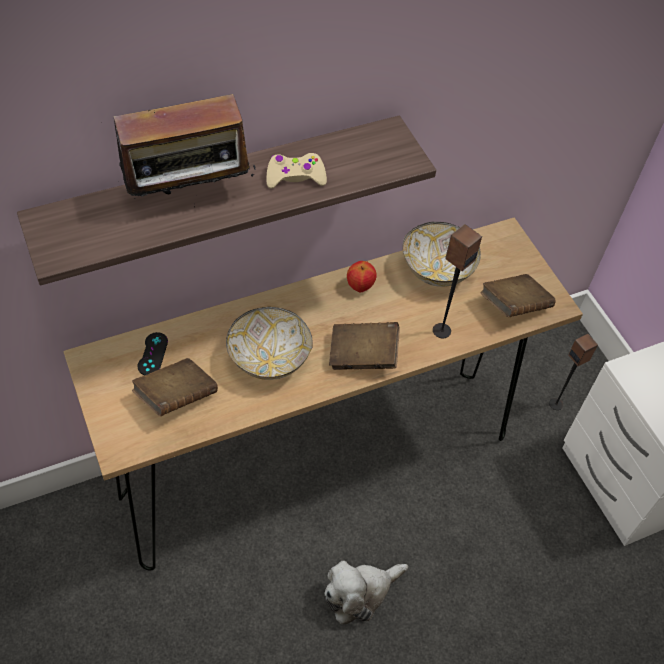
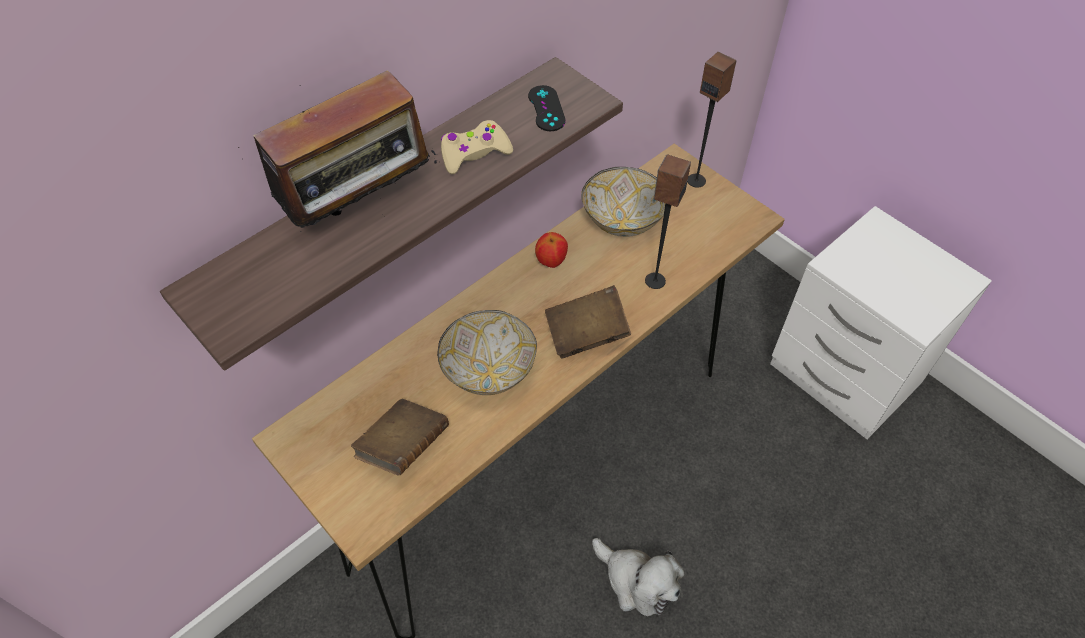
camera: 15 degrees left, 0 degrees up
black game controller [137,332,168,375] -> black game controller moved to [528,85,566,131]
plush toy [324,561,408,624] -> plush toy turned 90 degrees counterclockwise [592,538,684,616]
brown book [480,274,556,317] -> none
speaker [549,334,598,410] -> speaker moved to [687,51,737,188]

